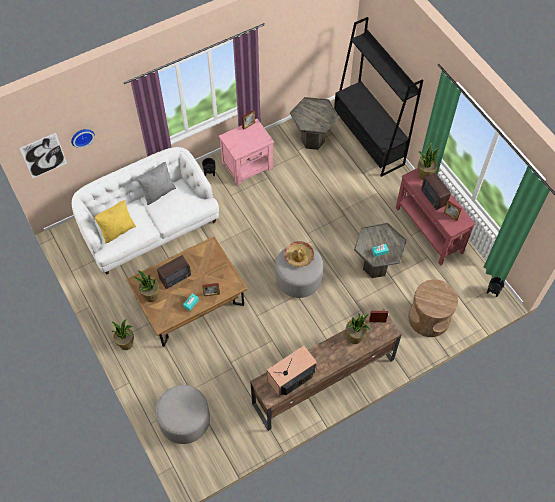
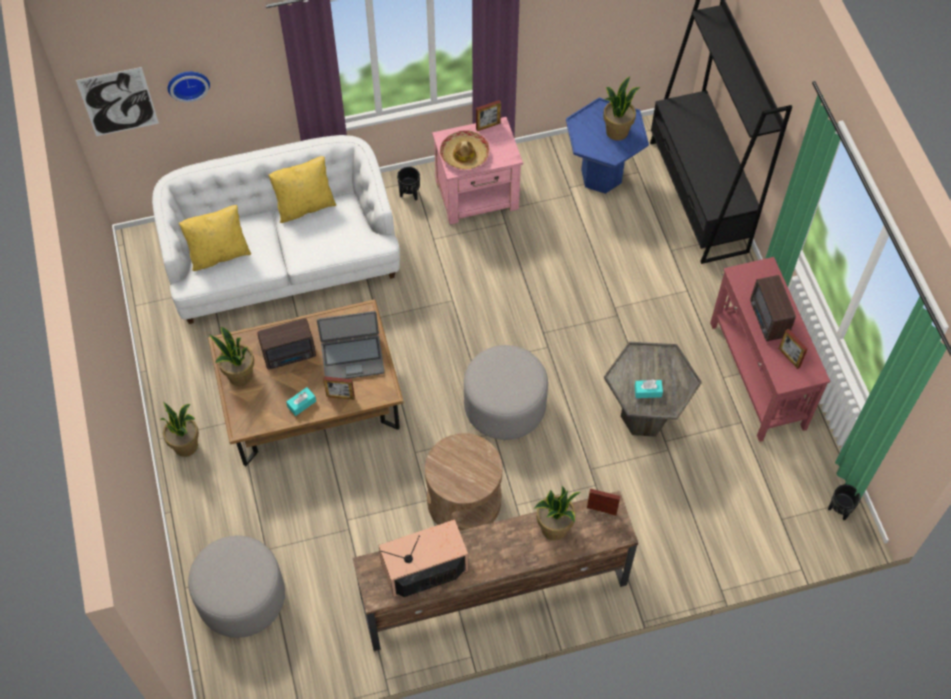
camera: 15 degrees right, 0 degrees up
grey pillow [137,162,176,205] -> yellow pillow [268,156,336,223]
hat [284,241,314,267] -> hat moved to [440,131,489,170]
grey side table [290,97,339,150] -> blue side table [566,98,649,194]
brown side table [408,279,458,337] -> brown side table moved to [425,433,502,531]
potted plant [418,143,439,180] -> potted plant moved to [603,76,641,141]
none -> laptop [317,311,384,379]

